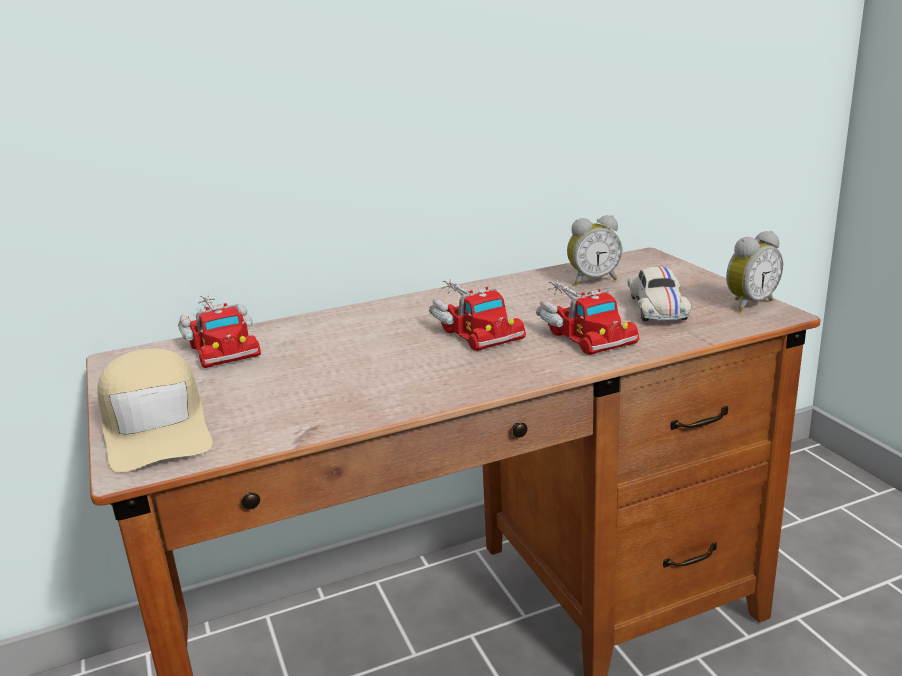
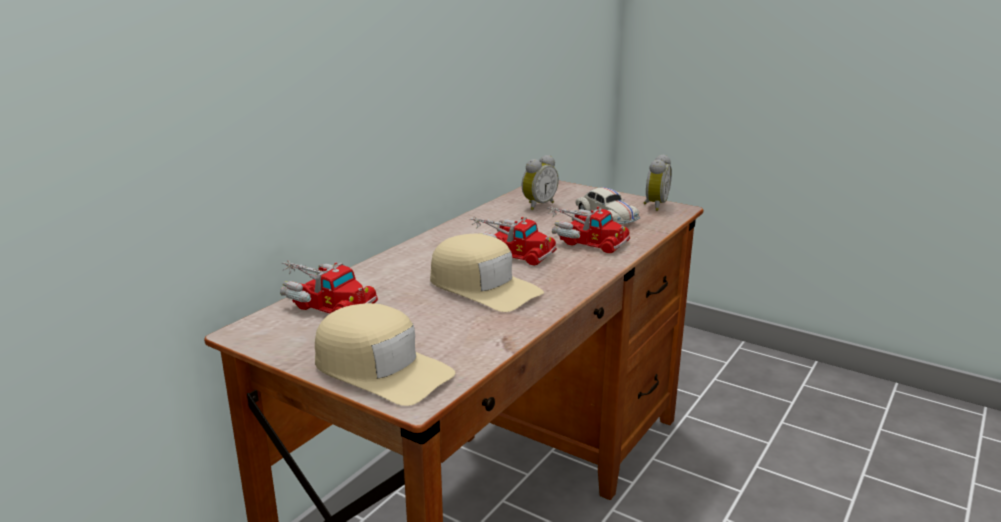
camera: 35 degrees left, 0 degrees up
none -> beige cap [430,234,544,312]

